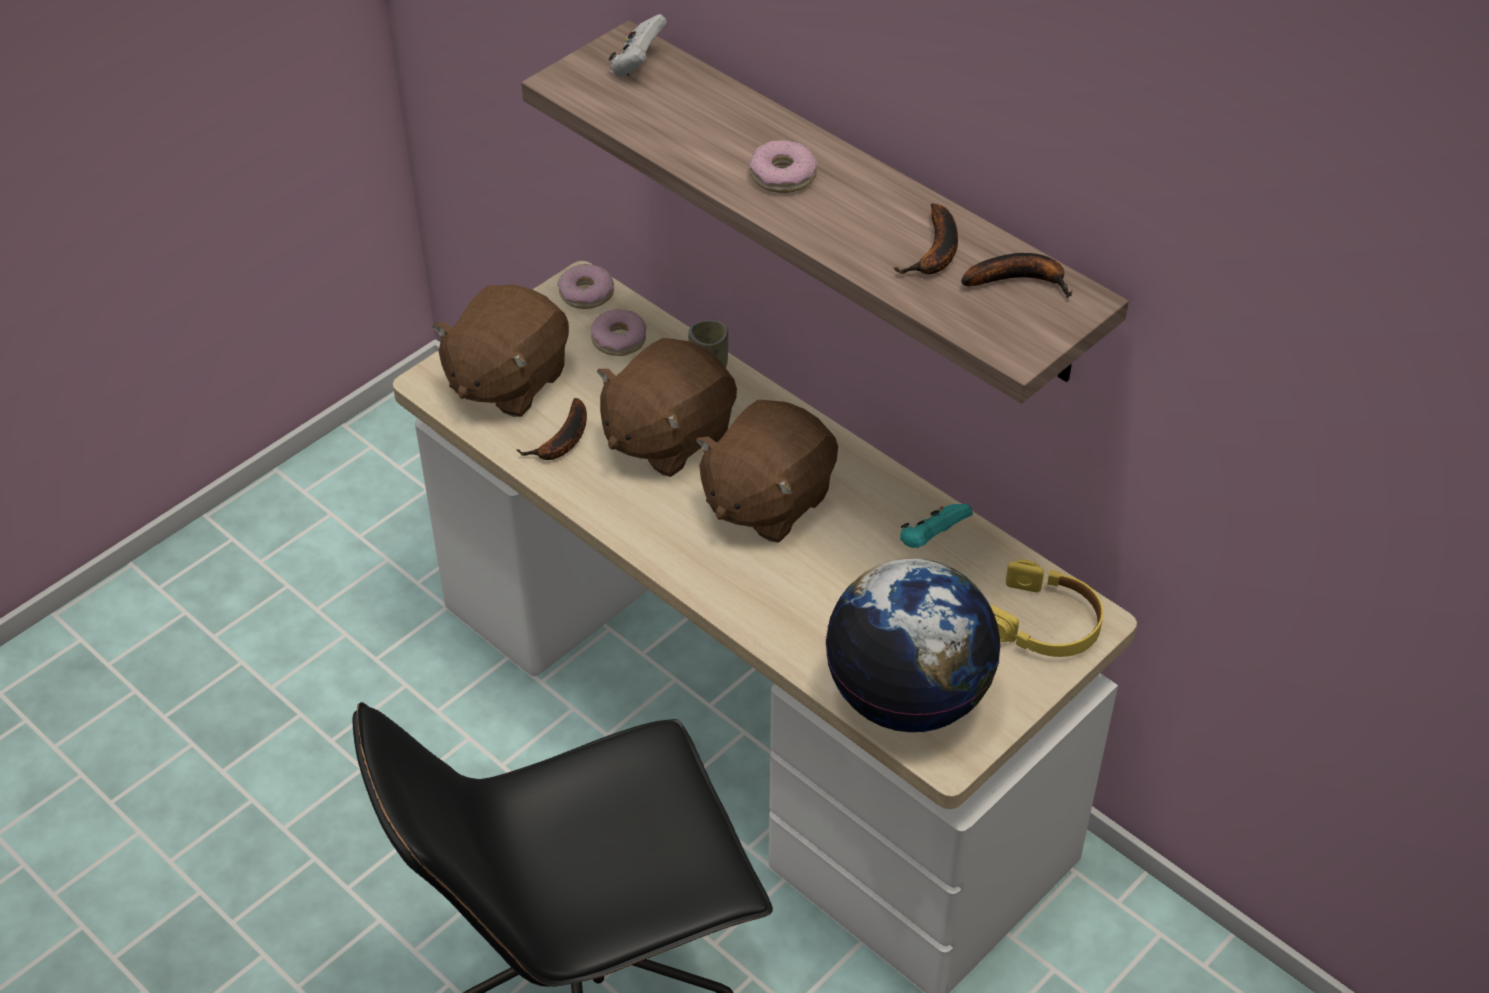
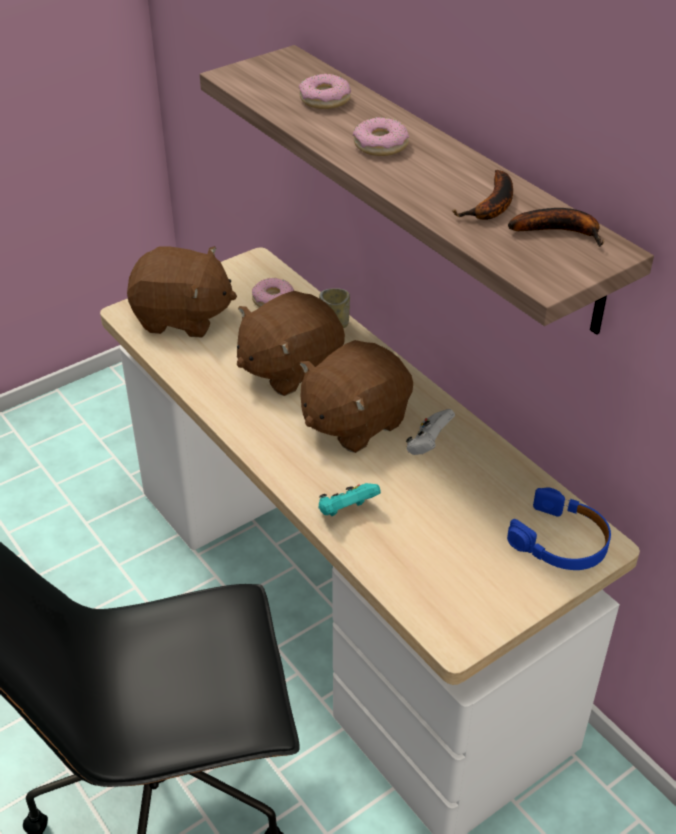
camera: 10 degrees right, 5 degrees down
brown plush toy [432,284,569,417] -> brown plush toy turned 120 degrees counterclockwise [127,246,237,338]
banana [517,398,587,460] -> none
donut [557,264,614,309] -> donut moved to [299,74,351,109]
white game controller [609,14,667,77] -> white game controller moved to [406,409,455,455]
globe [825,558,1001,732] -> none
turquoise game controller [900,504,973,548] -> turquoise game controller moved to [318,483,381,516]
yellow headphones [990,560,1104,657] -> blue headphones [507,487,611,570]

